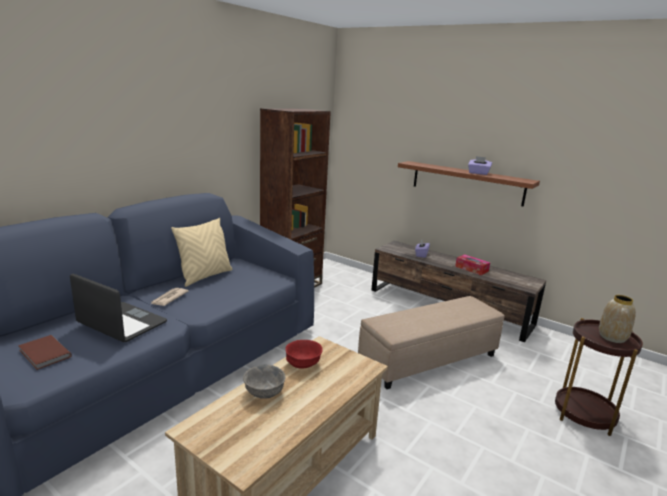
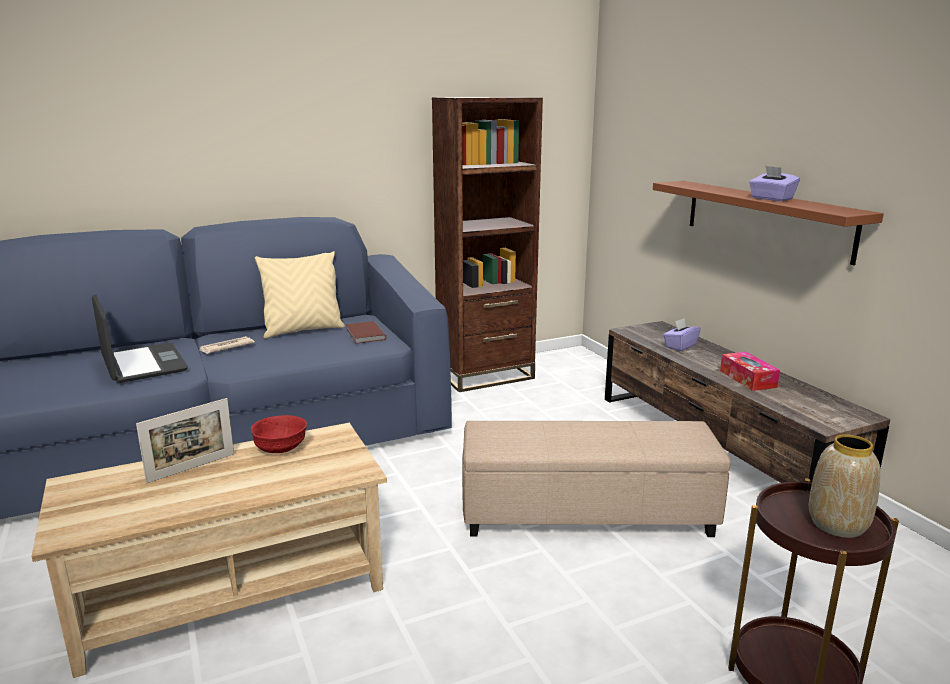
camera: 30 degrees right, 0 degrees up
brown book [18,335,72,370] -> brown book moved to [346,321,387,344]
grey bowl [243,364,285,399] -> picture frame [136,398,234,483]

